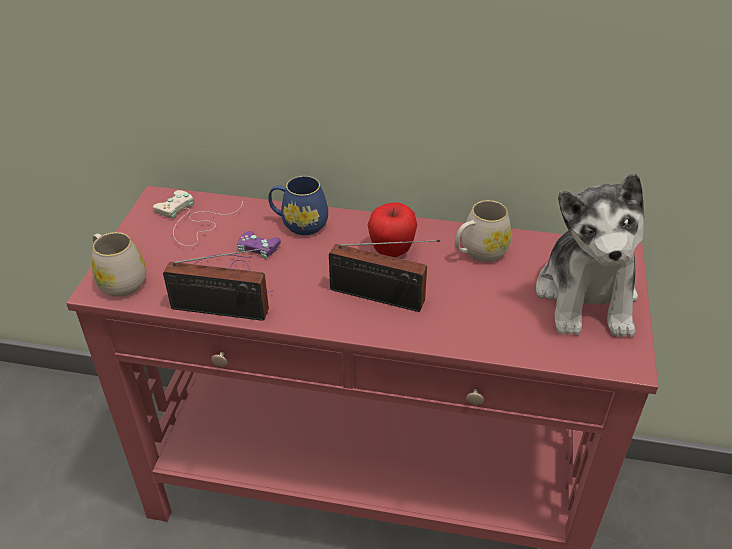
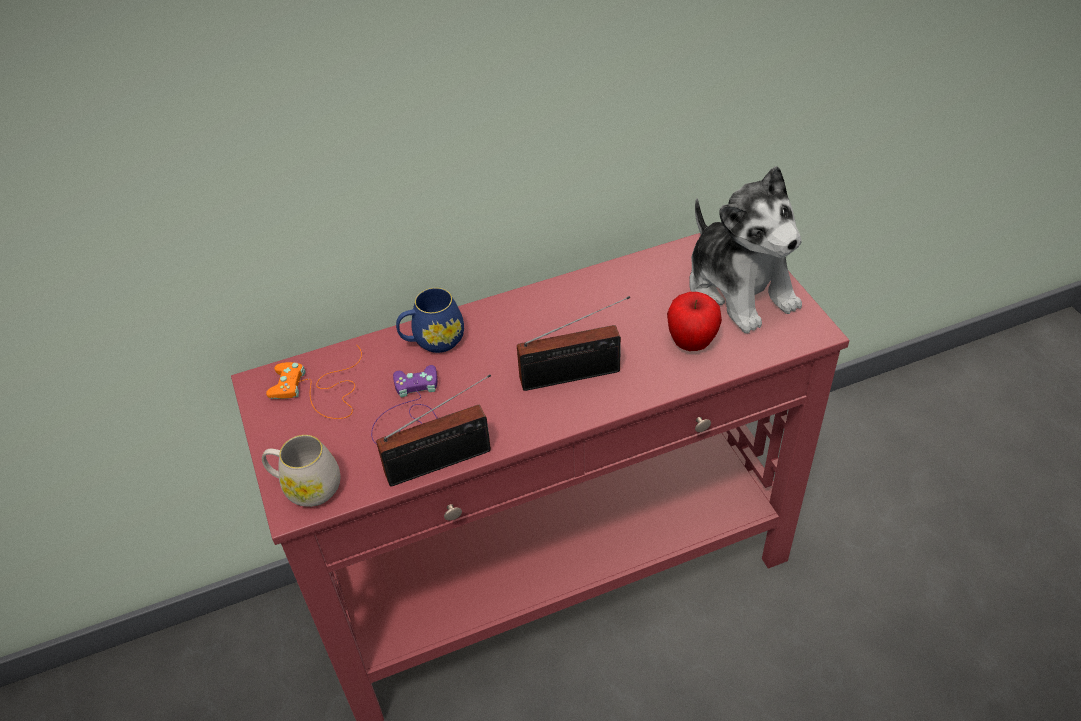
camera: 30 degrees left, 5 degrees up
white game controller [153,190,243,246] -> orange game controller [266,344,362,419]
apple [368,203,417,257] -> apple moved to [667,292,722,351]
white mug [455,200,511,262] -> none

